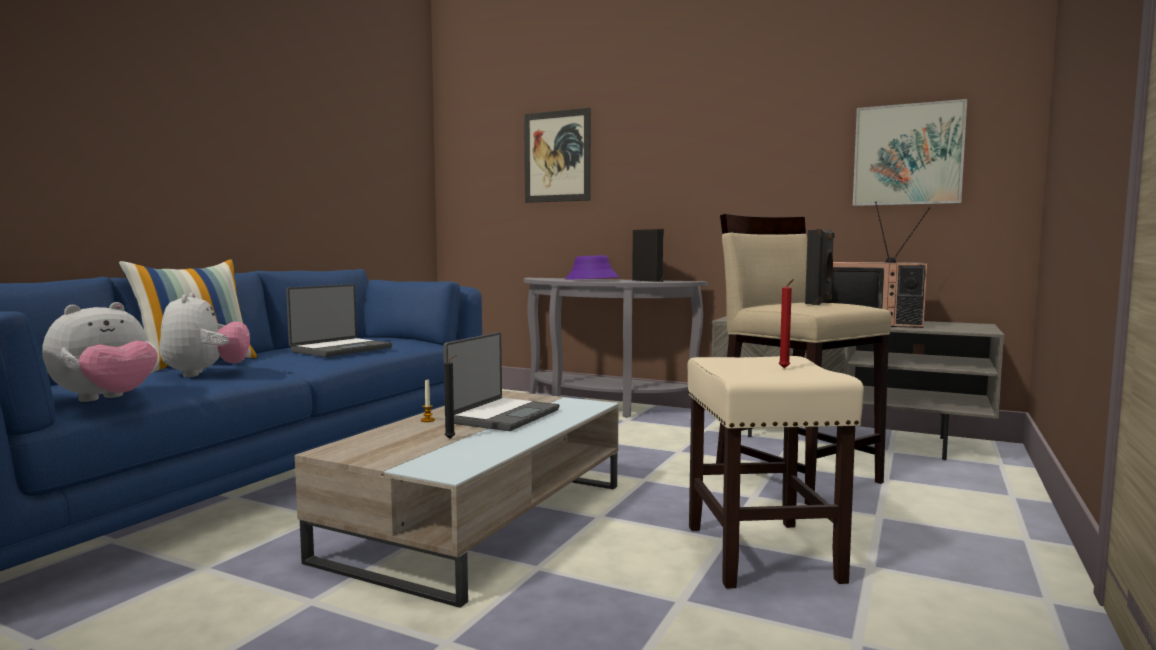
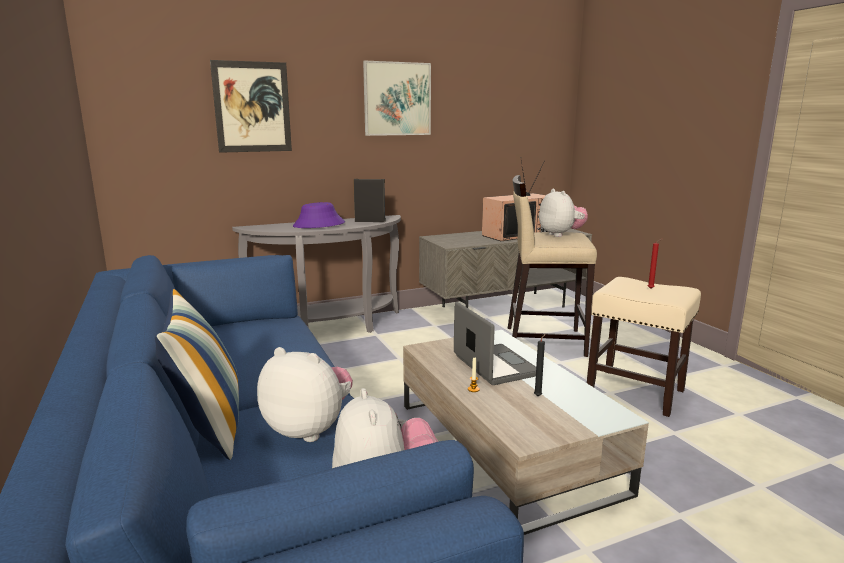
camera: 50 degrees left, 10 degrees up
laptop [286,284,392,357] -> none
black speaker [805,229,835,305] -> plush toy [539,189,588,237]
picture [853,99,967,206] -> picture moved to [363,61,431,136]

